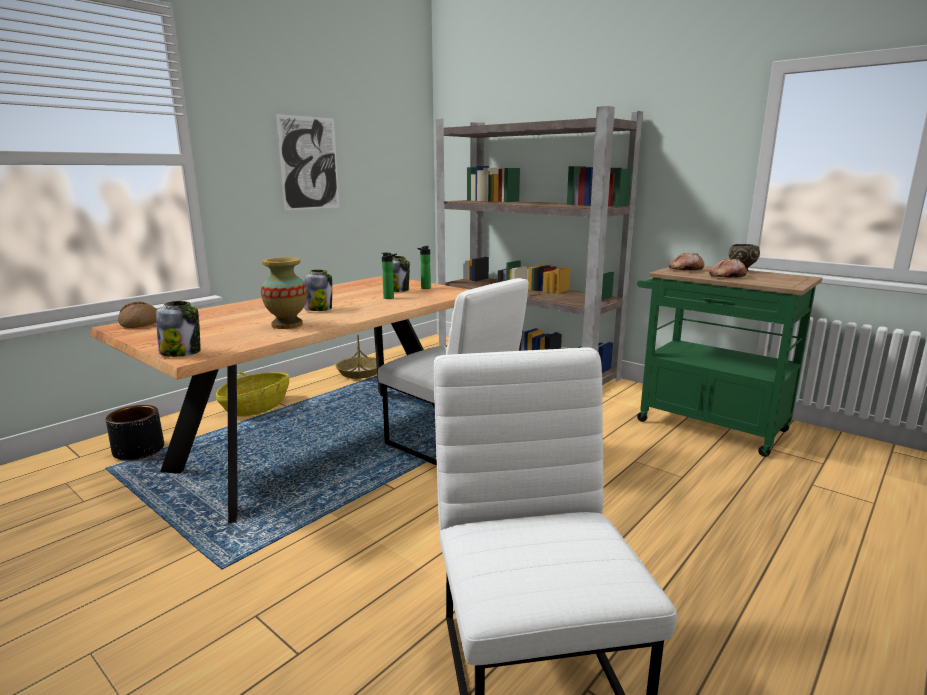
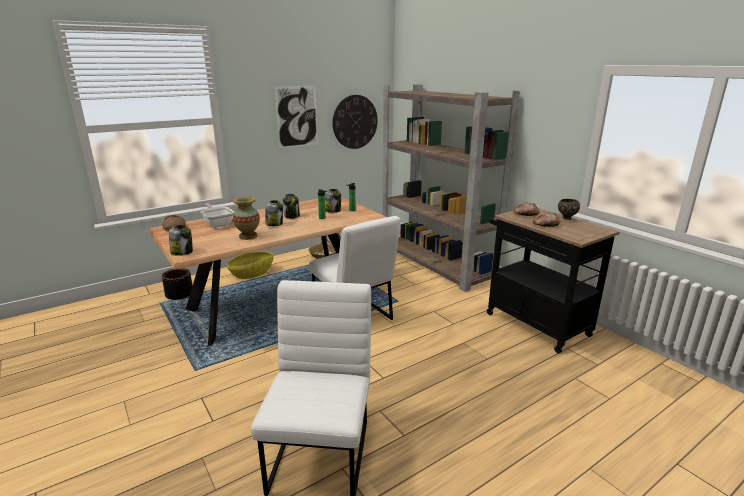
camera: 15 degrees right, 5 degrees up
green cart [637,266,822,457] -> black cart [487,208,619,353]
none -> frying pan [200,203,234,228]
none -> jar [283,193,300,219]
none -> wall clock [332,95,378,149]

